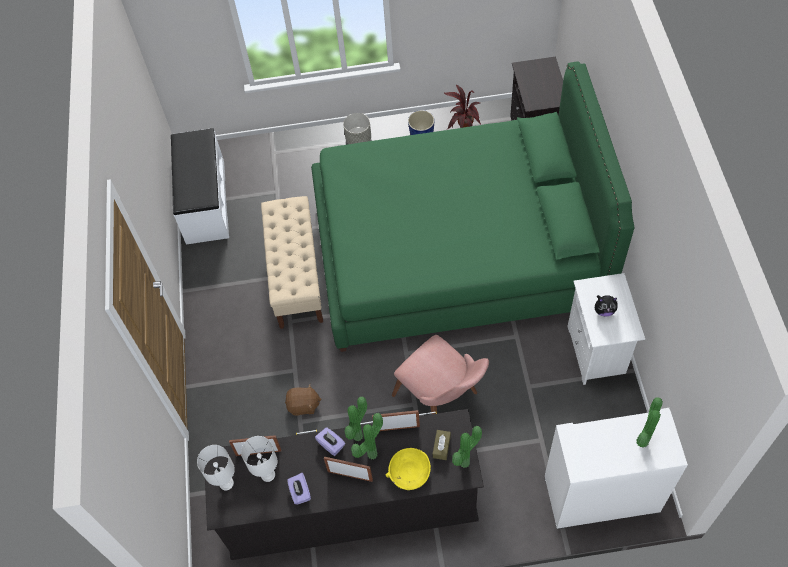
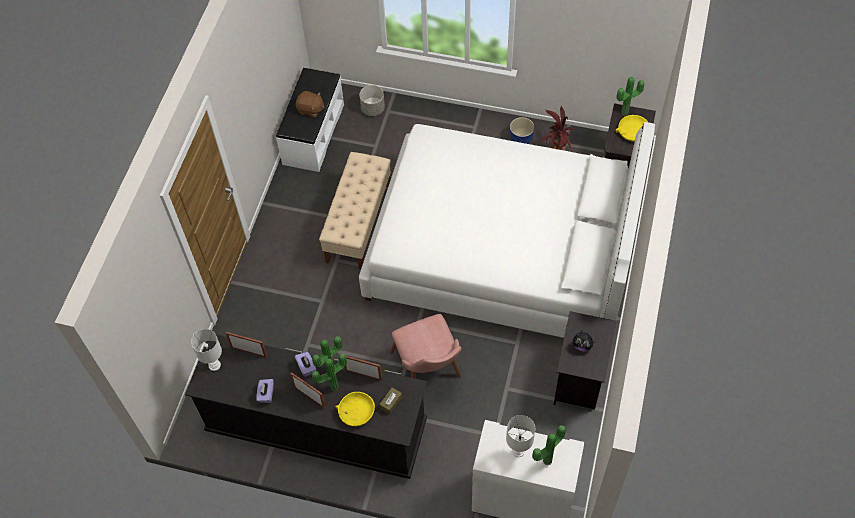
camera: 20 degrees right, 0 degrees up
white table lamp [241,436,277,482] -> white table lamp moved to [506,415,535,457]
brown plush toy [285,384,322,416] -> brown plush toy moved to [296,91,325,117]
green bed [311,62,634,352] -> white bed [359,122,655,338]
grey planter [343,113,371,144] -> grey planter moved to [359,85,385,116]
potted plant [452,426,482,468] -> potted plant moved to [616,77,644,115]
white nightstand [567,273,645,385] -> black nightstand [554,311,616,410]
none -> yellow bowl [616,115,648,142]

